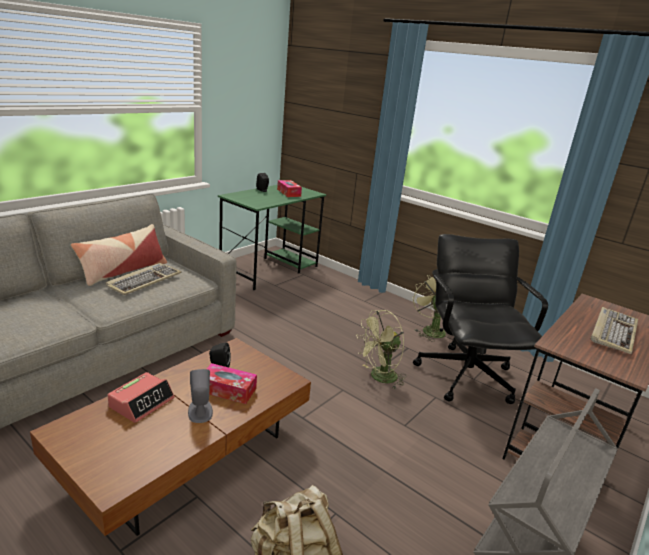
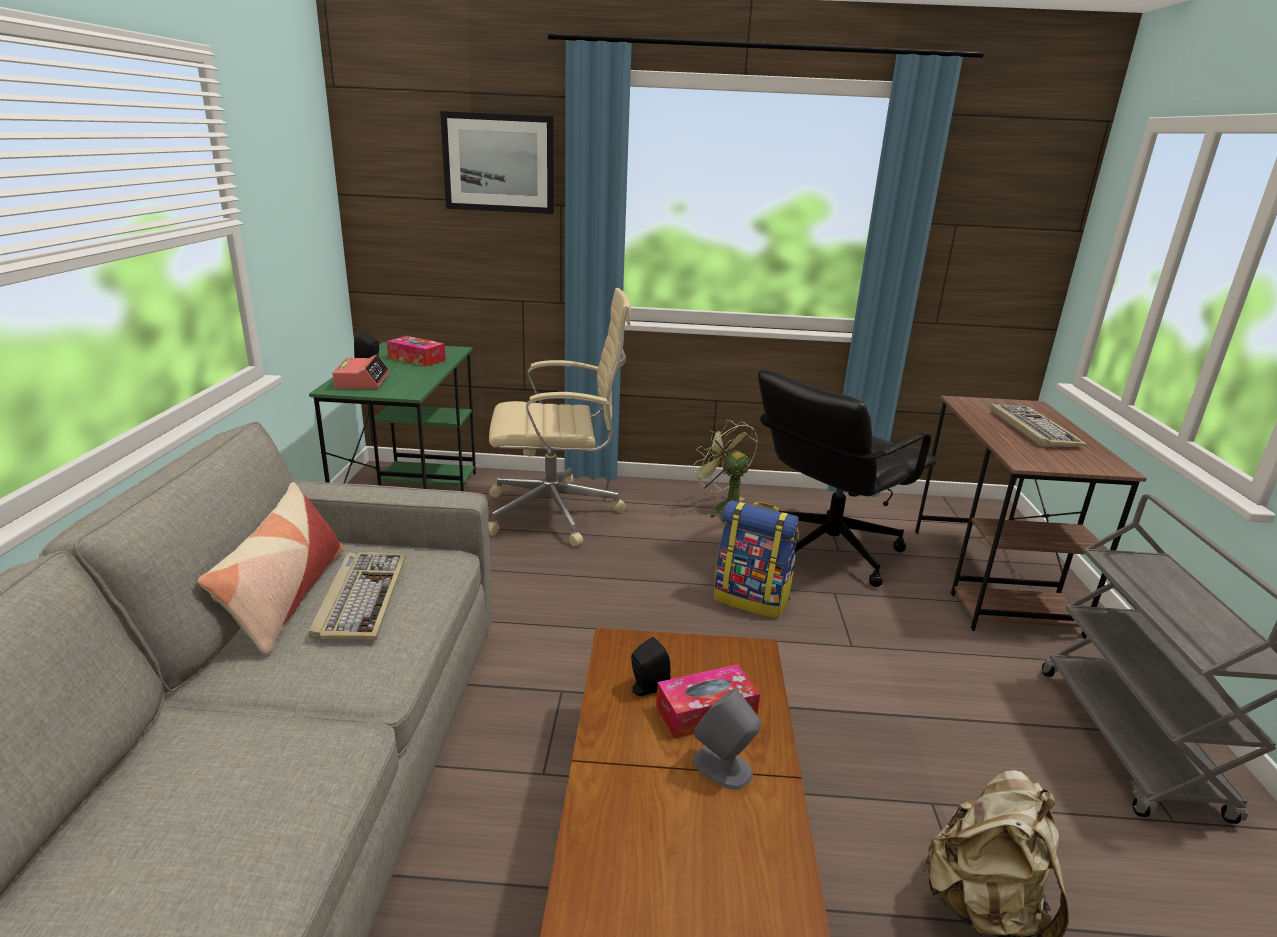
camera: 35 degrees left, 0 degrees up
alarm clock [108,372,174,423] -> alarm clock moved to [332,354,390,389]
green fan [356,310,405,389] -> backpack [714,500,799,619]
black office chair [413,234,548,404] -> black office chair turned 90 degrees counterclockwise [758,370,937,587]
none -> picture [440,111,554,214]
none -> beige office chair [489,288,631,547]

